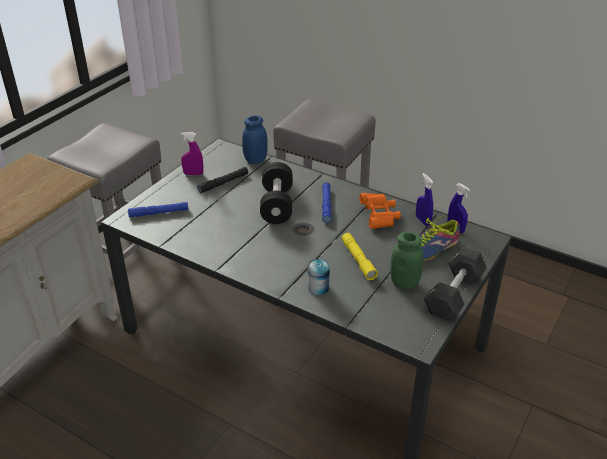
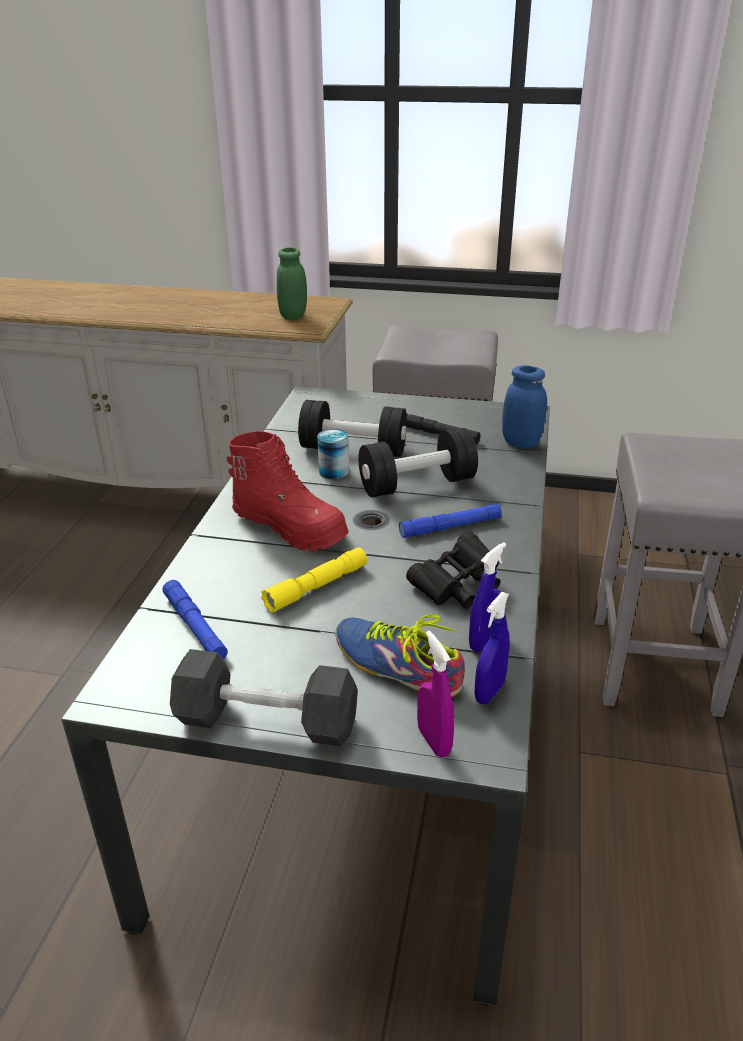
camera: 70 degrees right, 5 degrees down
blue flashlight [128,202,189,218] -> blue flashlight moved to [162,580,228,659]
purple spray bottle [181,132,203,175] -> purple spray bottle moved to [417,631,454,757]
can [308,259,330,295] -> can moved to [317,429,349,479]
orange binoculars [359,193,401,229] -> black binoculars [406,531,501,609]
green jar [390,232,423,289] -> green jar moved to [277,247,307,320]
none -> red boot [227,431,349,551]
none -> black dumbbell [298,400,407,457]

